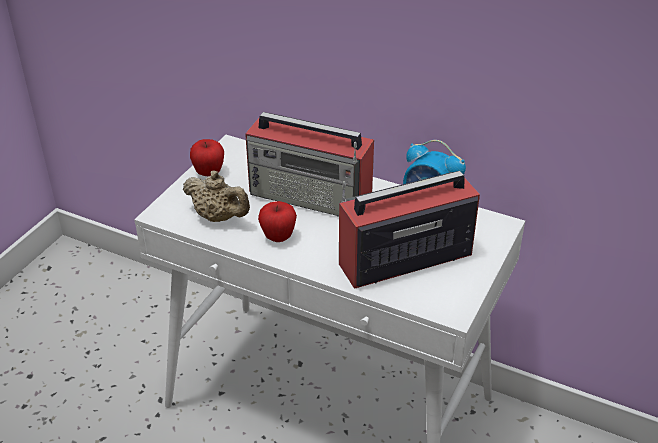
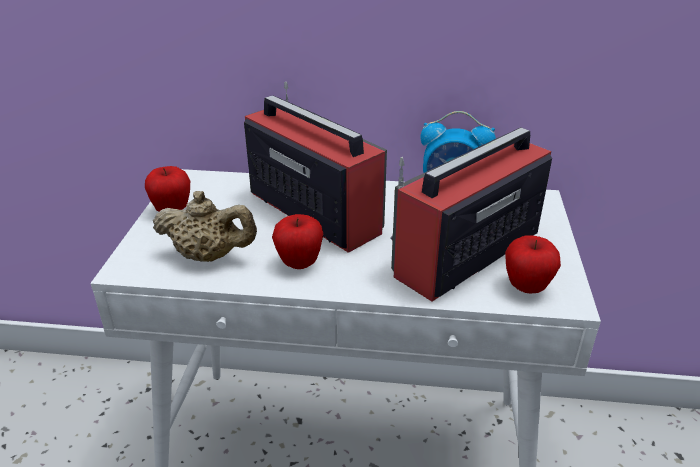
camera: 20 degrees left, 5 degrees down
radio [245,112,374,217] -> radio turned 135 degrees counterclockwise [244,82,387,253]
none -> apple [505,235,561,293]

